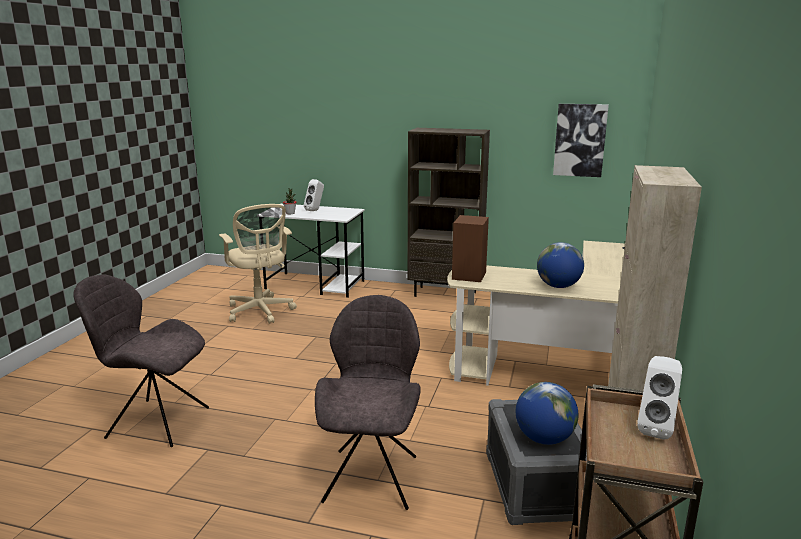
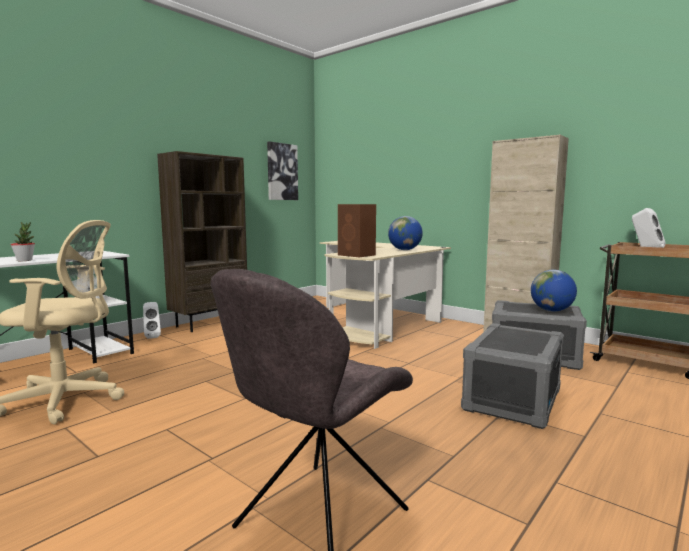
camera: 65 degrees left, 10 degrees down
white speaker [304,179,324,211] -> white speaker moved to [143,302,161,339]
grey chair [315,295,421,510] -> grey storage box [461,323,564,429]

